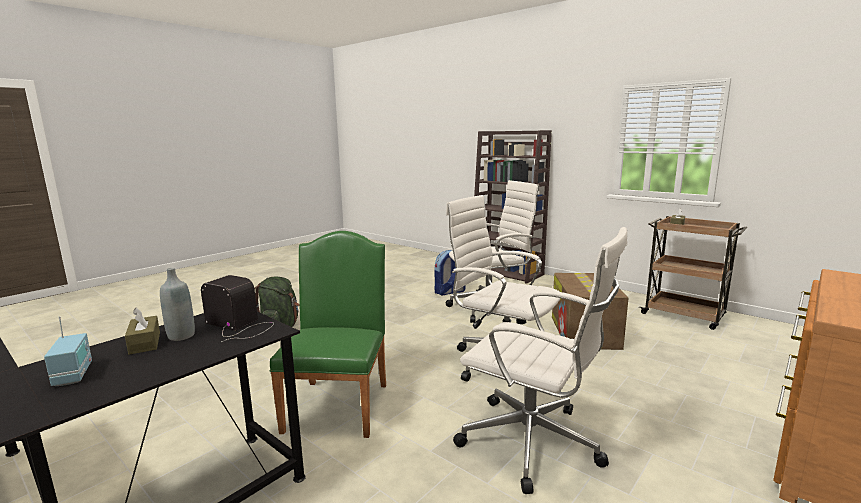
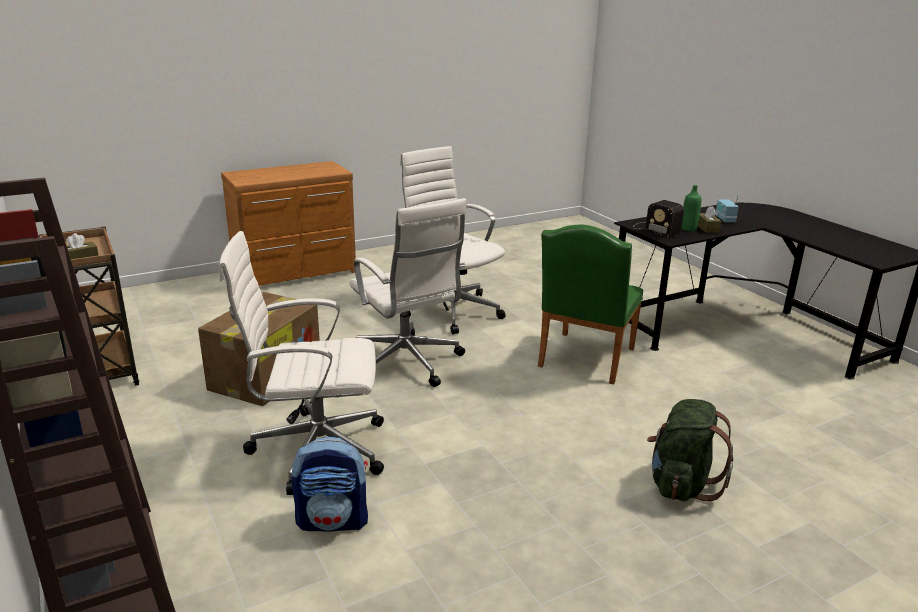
camera: 160 degrees left, 10 degrees up
grey bottle [160,268,195,341] -> green bottle [681,185,701,231]

